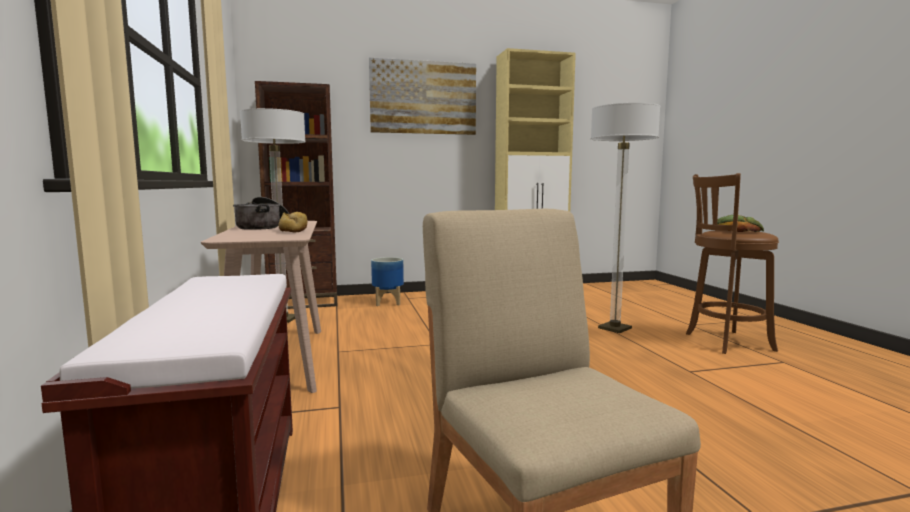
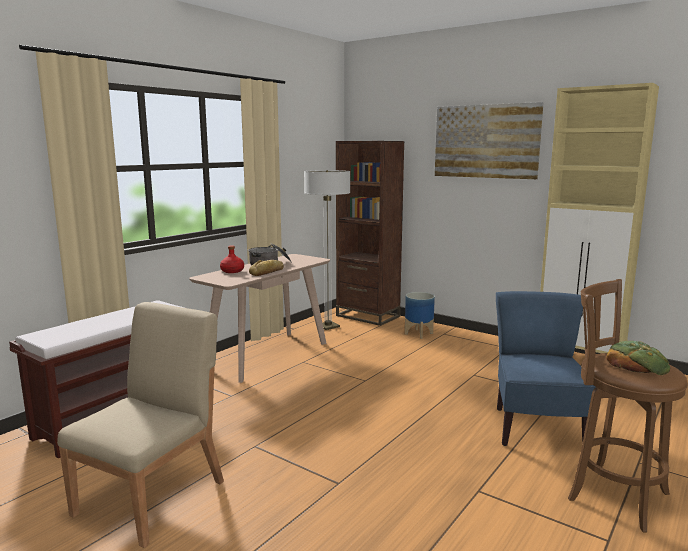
camera: 50 degrees right, 5 degrees up
floor lamp [591,103,660,333] -> blue chair [496,291,596,446]
none -> red bottle [220,246,244,273]

